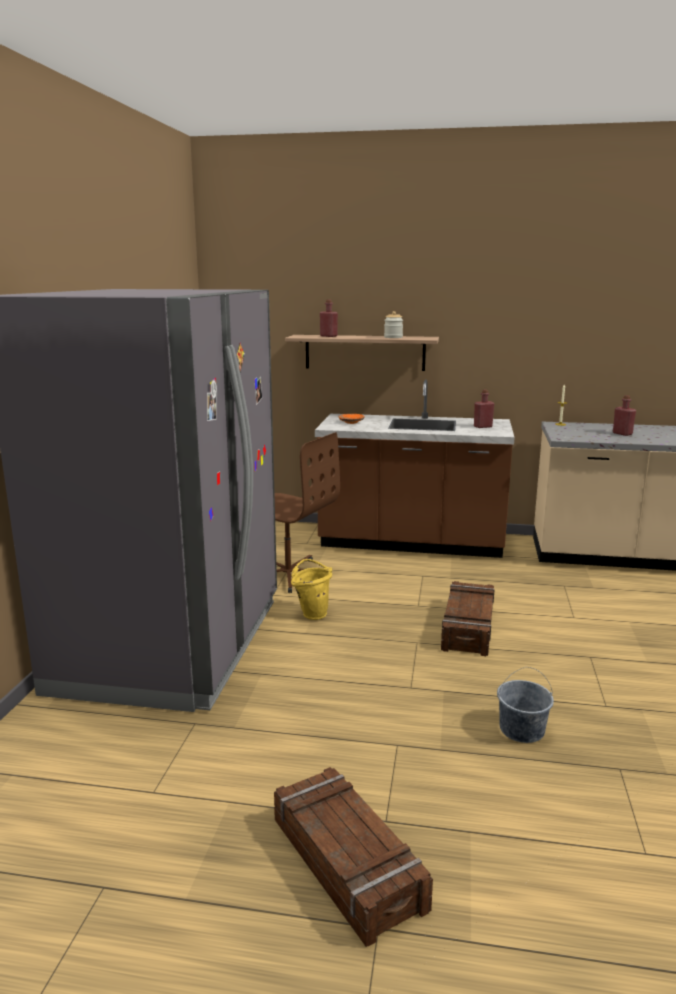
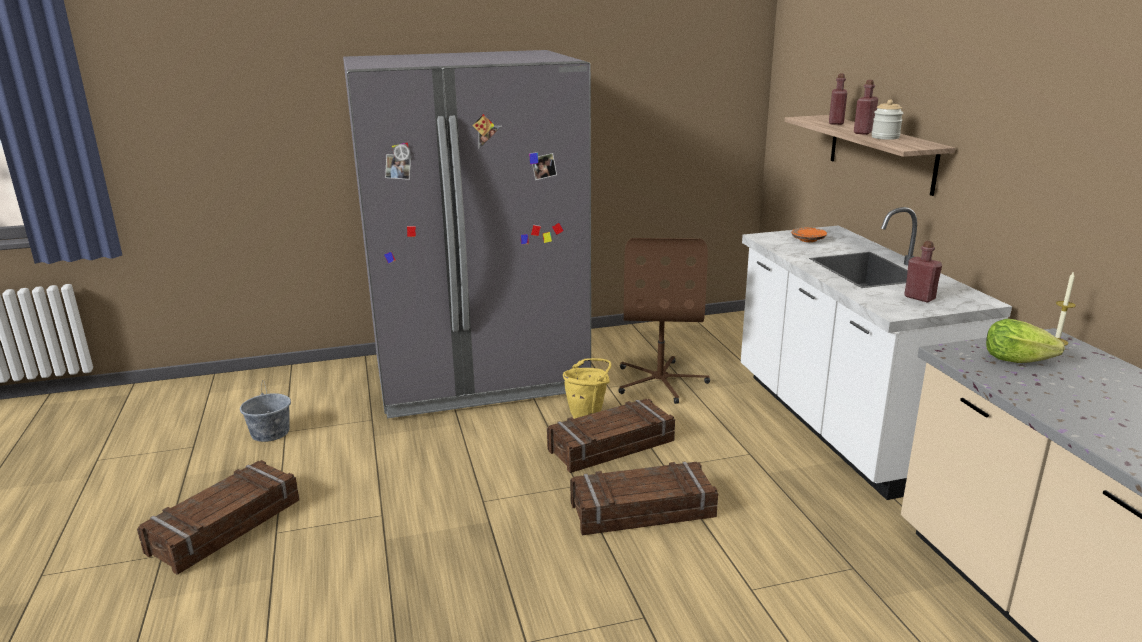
camera: 65 degrees right, 5 degrees up
brown counter [315,380,515,558] -> white counter [741,207,1012,500]
grey bucket [497,667,554,743] -> grey bucket moved to [240,380,291,442]
red bottle [613,395,636,436] -> red bottle moved to [854,80,878,135]
none -> crate [547,399,675,473]
none -> lettuce [986,319,1065,363]

